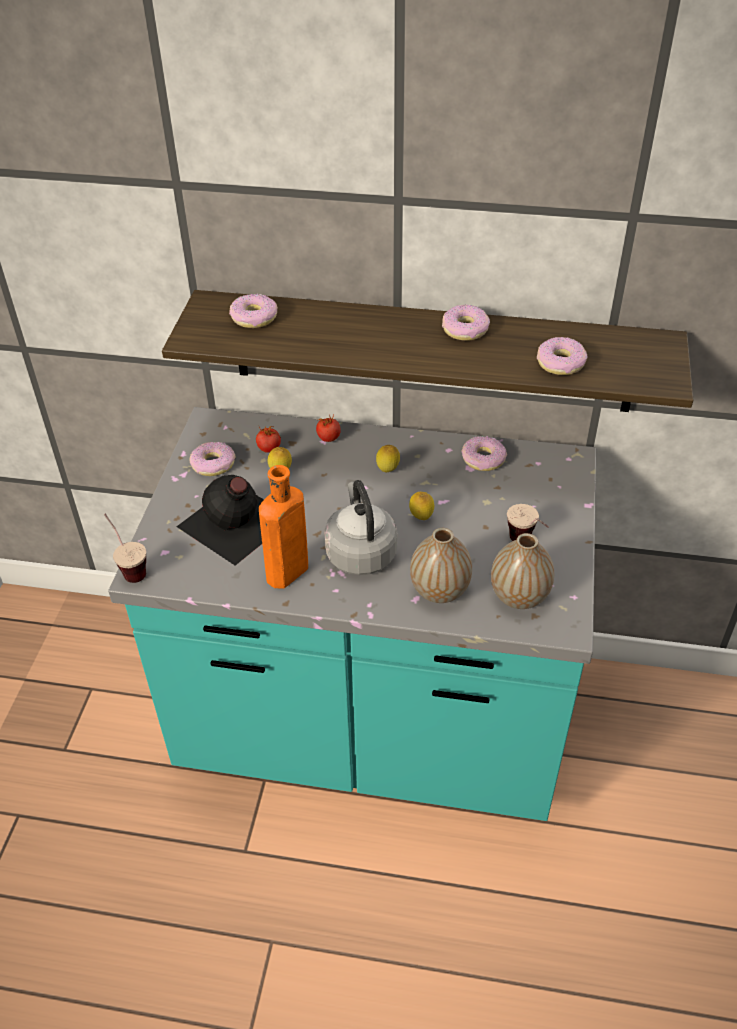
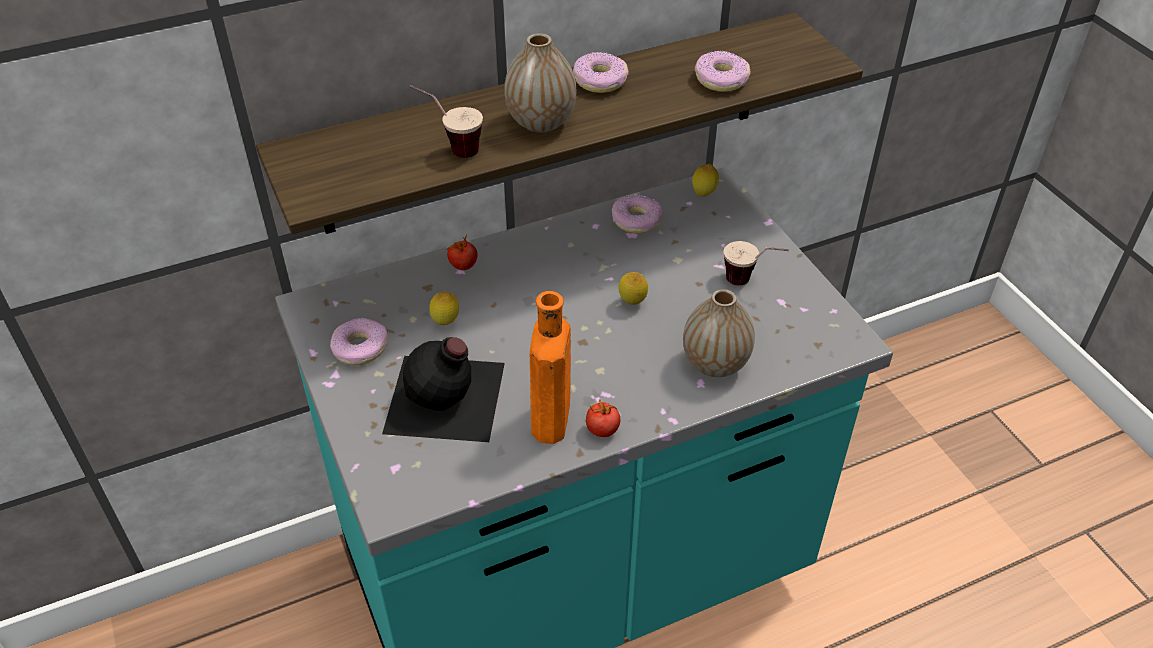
camera: 35 degrees left, 0 degrees up
cup [104,514,146,583] -> cup moved to [410,85,483,158]
donut [229,294,278,328] -> none
tomato [256,426,281,453] -> tomato moved to [586,400,620,437]
grey kettle [324,480,397,575] -> none
lemon [376,445,400,472] -> lemon moved to [692,164,719,197]
vase [491,533,554,609] -> vase moved to [504,33,576,133]

